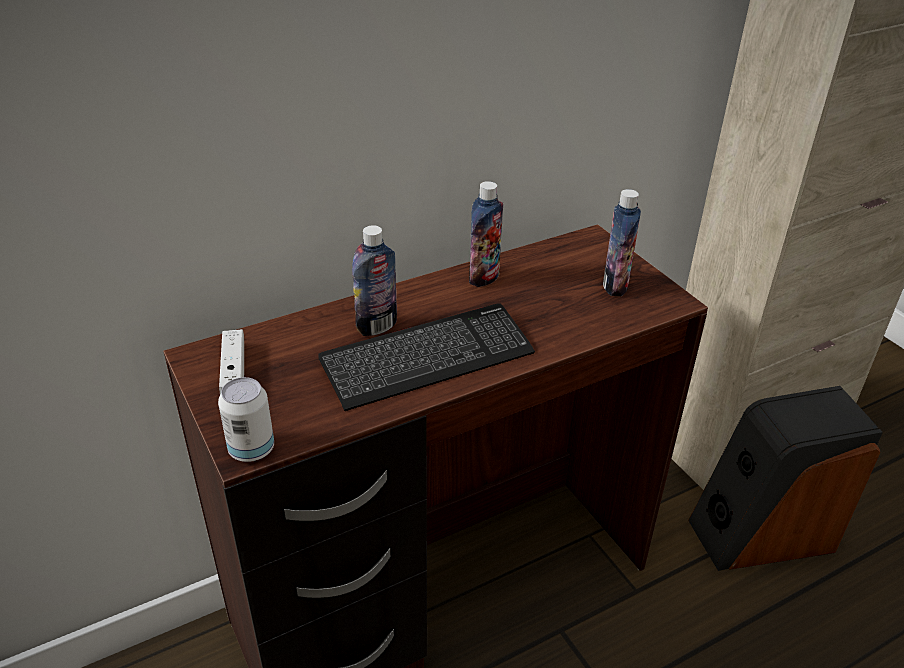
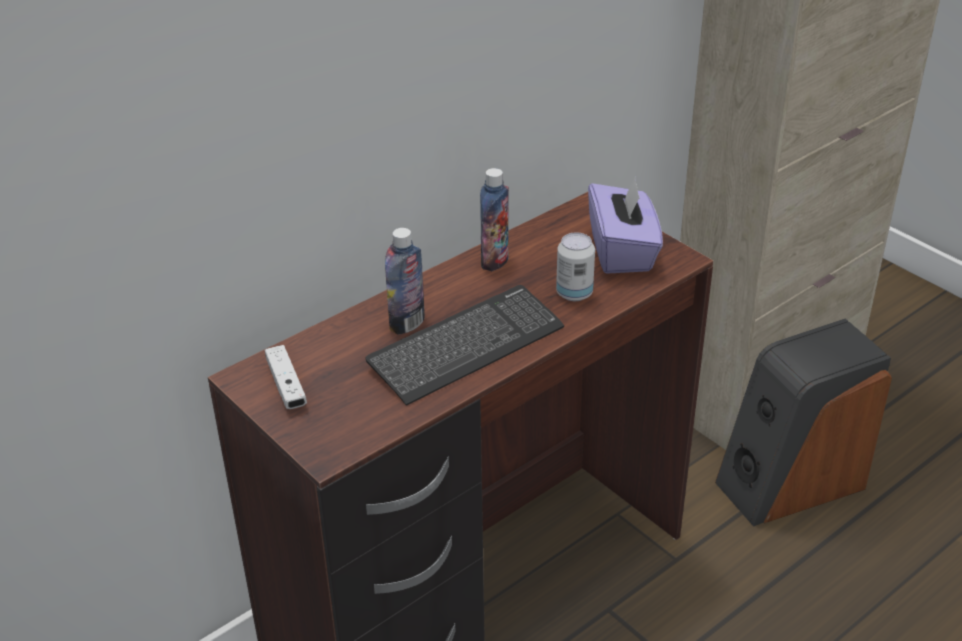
camera: 10 degrees left, 0 degrees up
can [218,377,274,462] -> can moved to [556,232,595,301]
bottle [603,189,641,296] -> purple tissue box [588,175,663,274]

